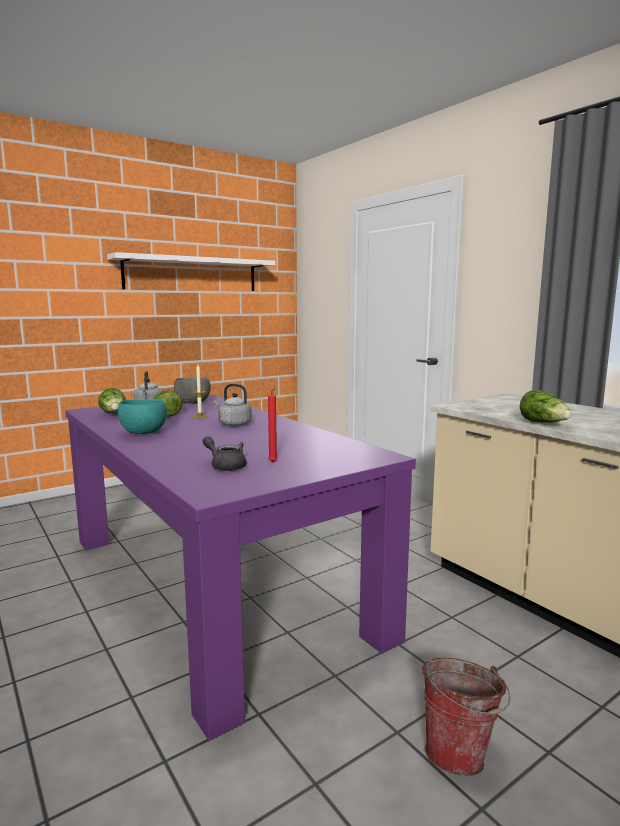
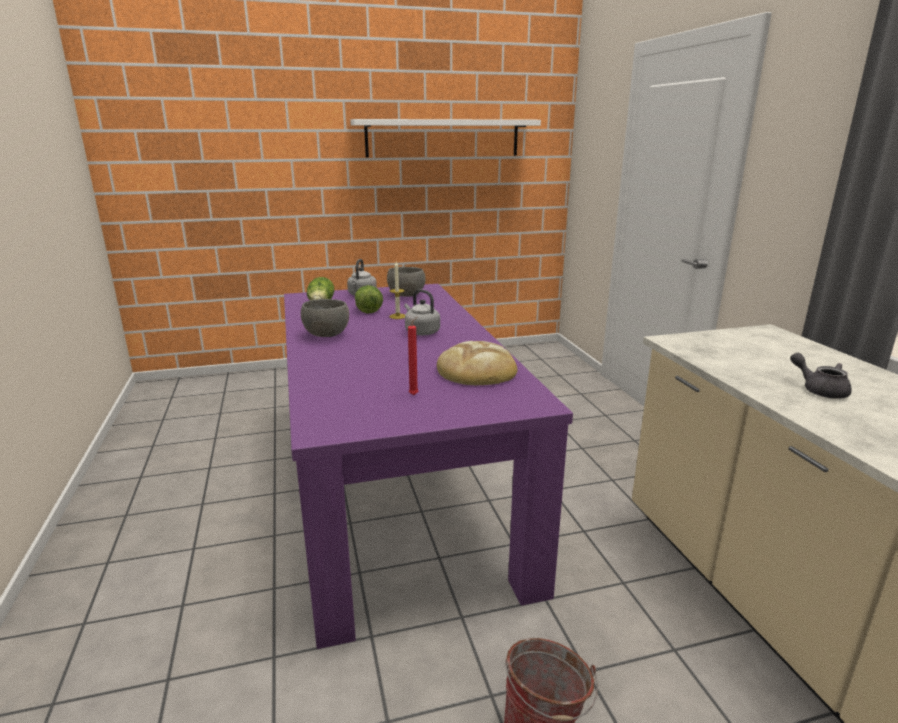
camera: 20 degrees right, 10 degrees up
turquoise bowl [118,399,167,434] -> grey bowl [301,299,349,337]
grey teapot [203,436,246,471] -> grey teapot moved to [790,353,852,399]
lettuce [520,390,572,423] -> none
none -> bread [437,341,517,385]

